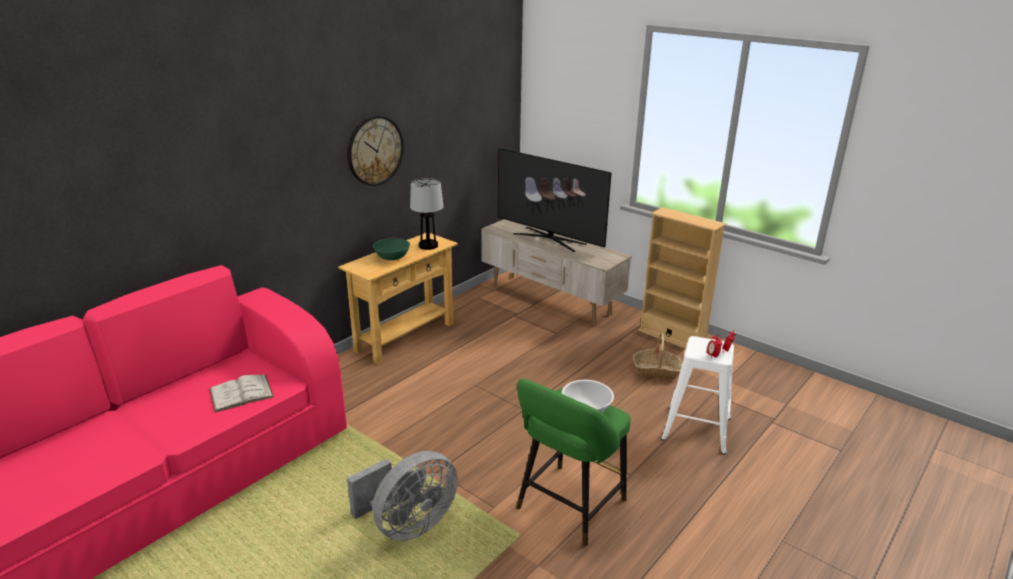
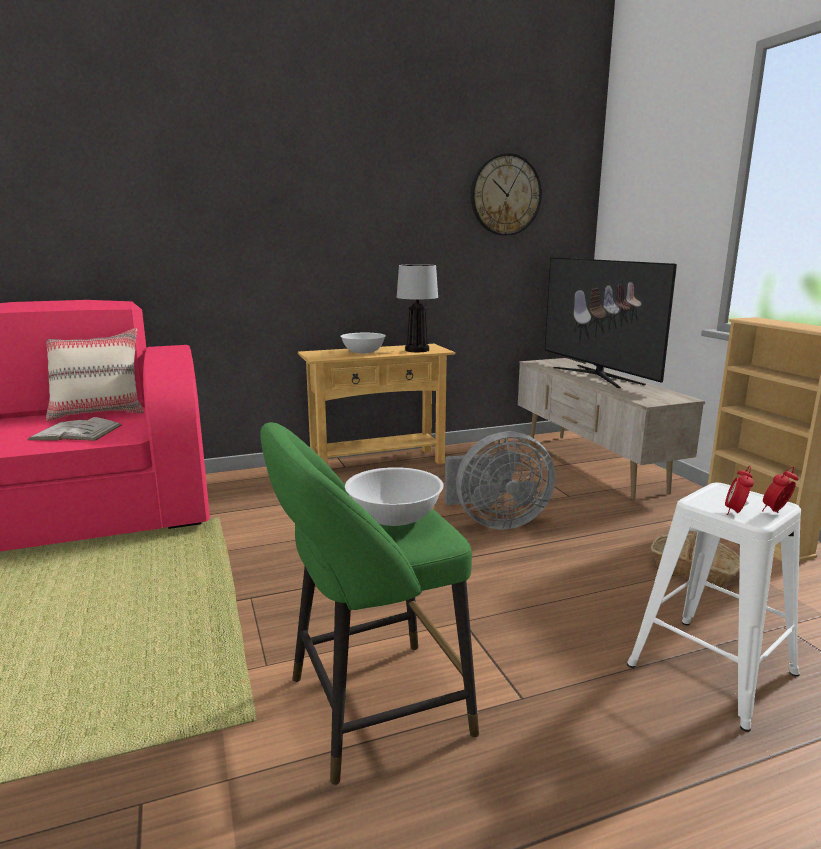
camera: 30 degrees right, 10 degrees down
wall clock [347,116,404,186] -> wall clock moved to [471,153,542,236]
grey fan [347,451,458,541] -> grey fan moved to [445,432,555,529]
green bowl [373,238,410,260] -> white bowl [340,333,386,353]
none -> beige pillow [46,328,144,421]

